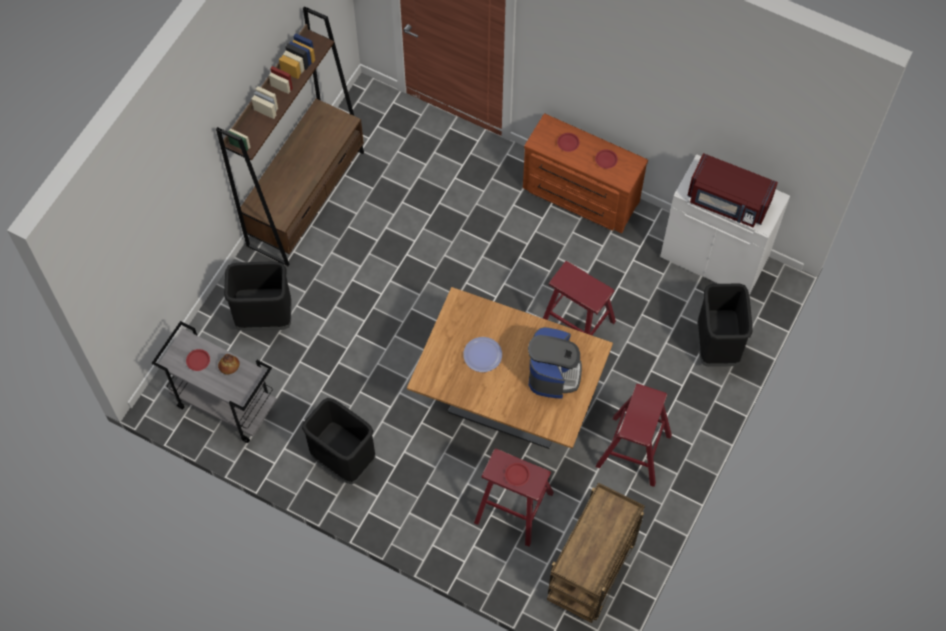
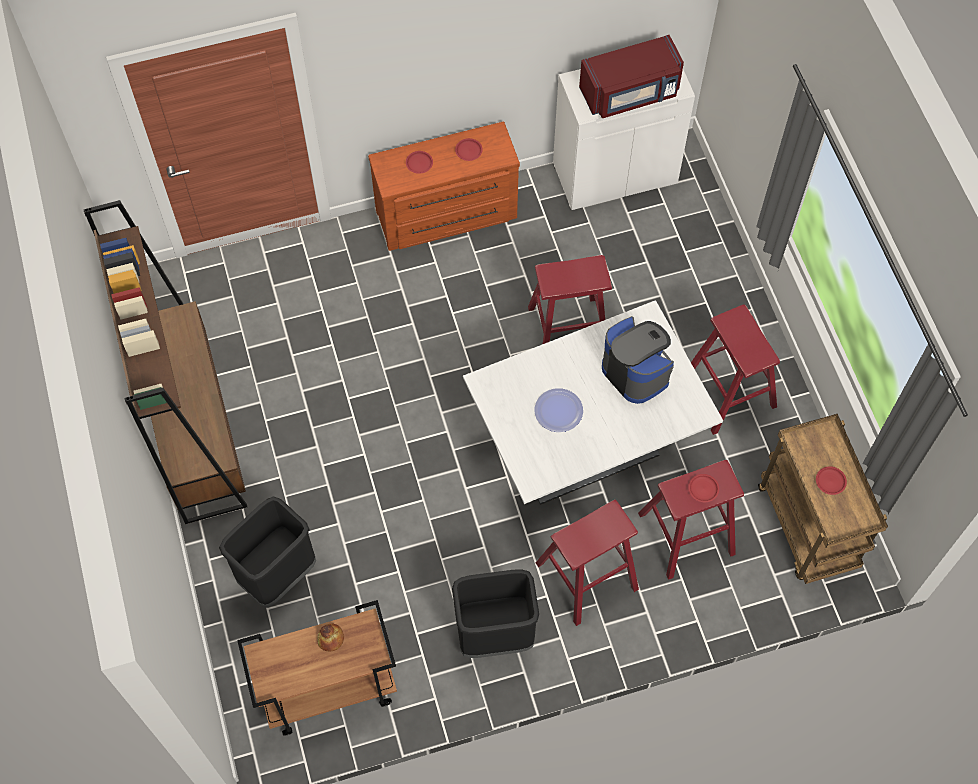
camera: 45 degrees left, 0 degrees up
grey cart [152,321,277,443] -> brown cart [237,600,397,736]
red plate [186,349,210,371] -> red plate moved to [816,466,847,495]
brown dining table [407,287,613,449] -> white dining table [463,300,723,505]
black trash can [697,284,753,367] -> none
none -> red stool [536,500,639,626]

